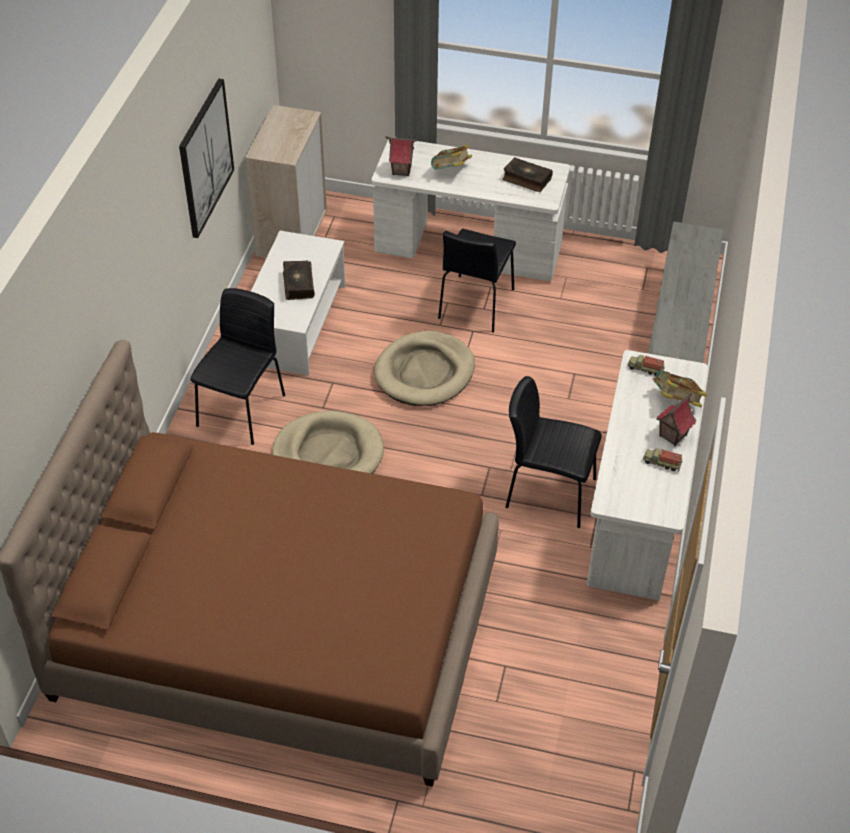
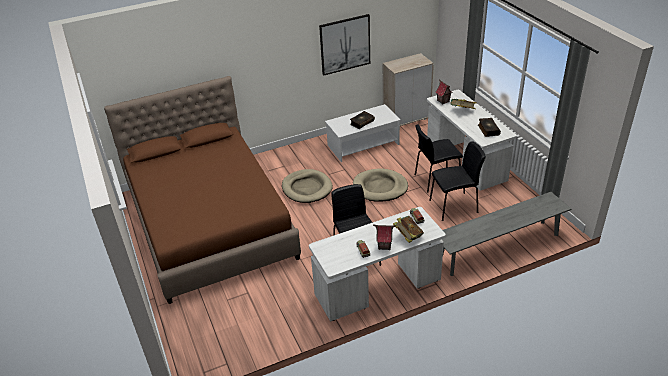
camera: 55 degrees right, 10 degrees down
black chair [191,288,285,445] -> black chair moved to [429,141,486,221]

